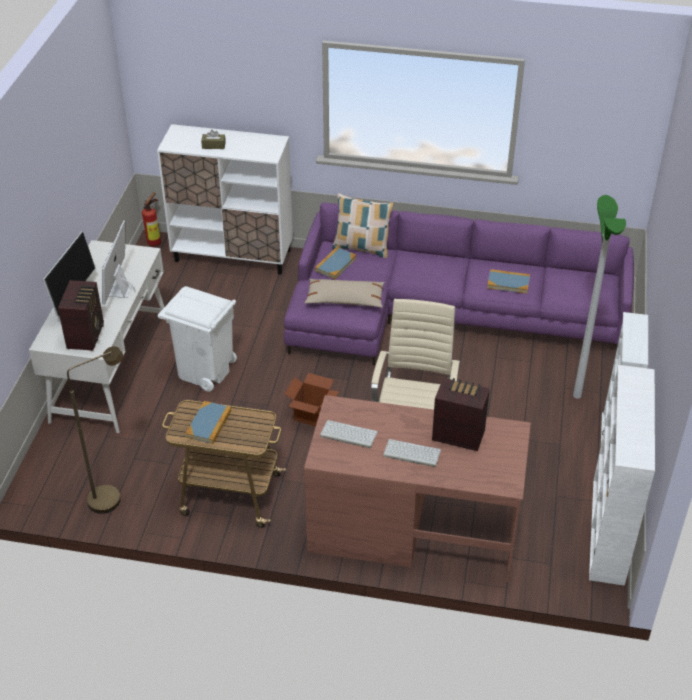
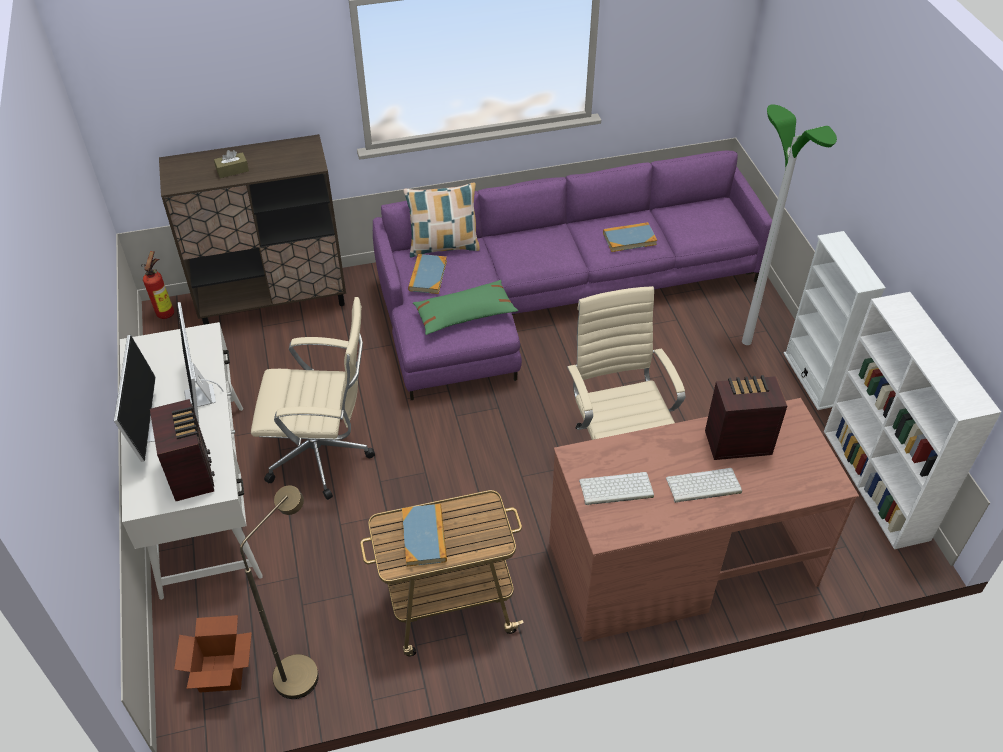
camera: 25 degrees left, 5 degrees up
white cabinet [157,124,293,275] -> brown cabinet [159,134,346,325]
white trash can [158,286,237,392] -> beige office chair [251,297,375,500]
cardboard box [285,373,339,426] -> cardboard box moved to [174,615,252,692]
beige pillow [305,279,385,308] -> green pillow [413,280,518,335]

